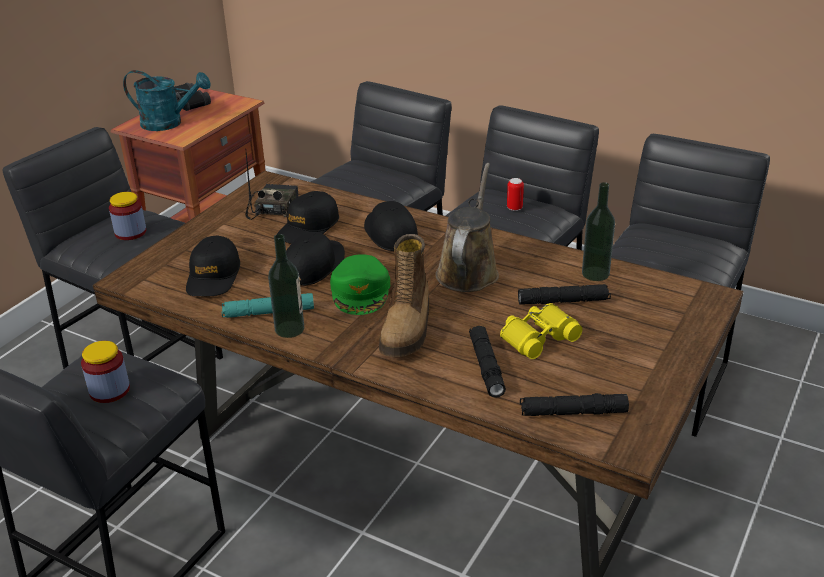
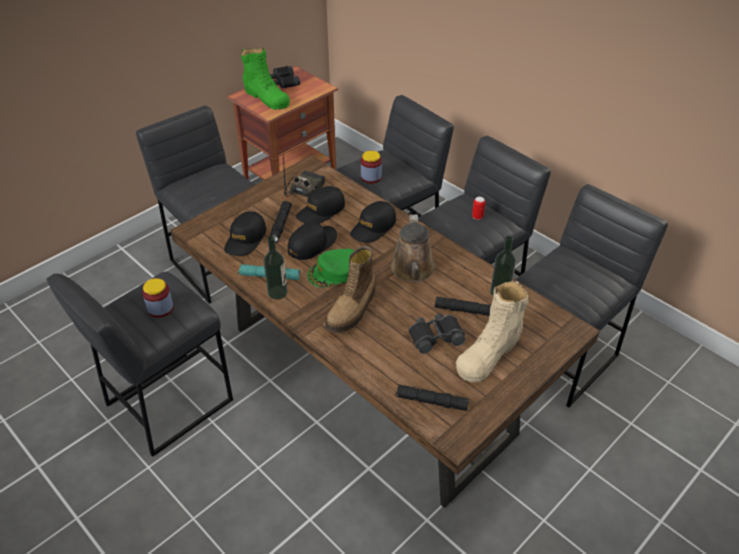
camera: 15 degrees right, 10 degrees up
jar [109,192,146,240] -> jar moved to [361,151,382,183]
turquoise watering can [123,70,211,131] -> green boot [241,47,290,110]
green cap [330,254,390,315] -> green cap turned 45 degrees clockwise [308,249,354,288]
black cap [364,201,418,251] -> black cap turned 135 degrees counterclockwise [350,201,396,243]
brown watering can [435,163,499,292] -> brown watering can turned 150 degrees clockwise [391,214,435,282]
black flashlight [469,326,506,398] -> black flashlight moved to [270,201,292,243]
yellow binoculars [500,303,582,359] -> black binoculars [408,313,465,354]
none -> beige boot [456,281,528,382]

